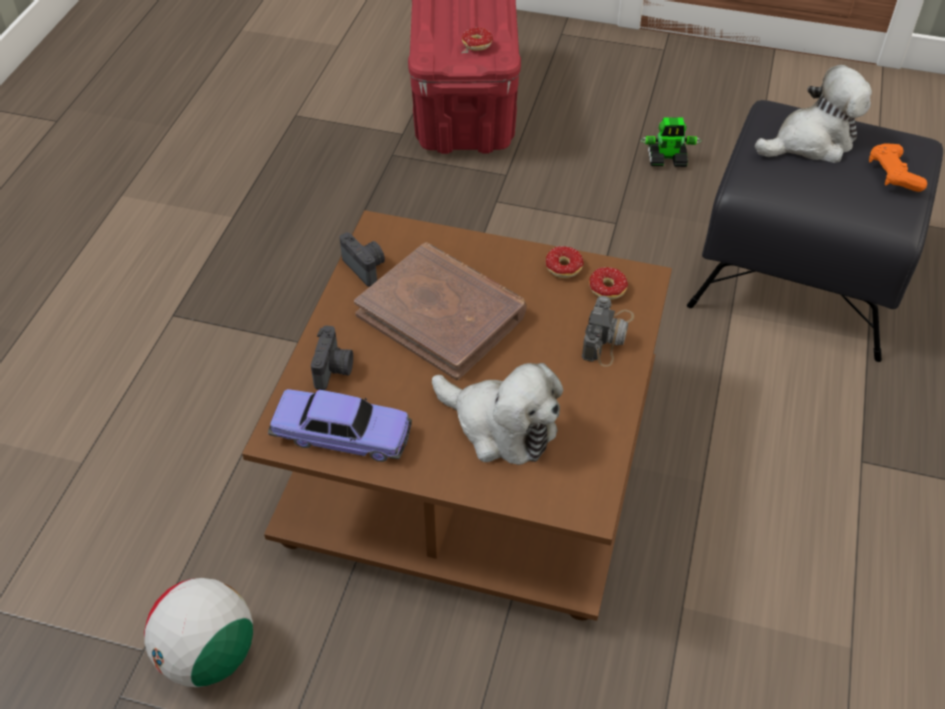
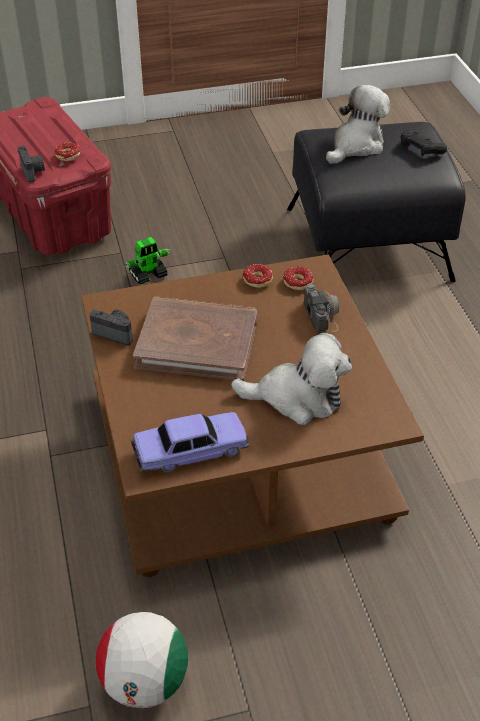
camera: 30 degrees left, 5 degrees down
camera [311,325,353,390] -> camera moved to [17,146,45,182]
toy robot [641,117,702,167] -> toy robot moved to [124,237,171,284]
orange game controller [869,144,927,192] -> black game controller [401,128,447,156]

